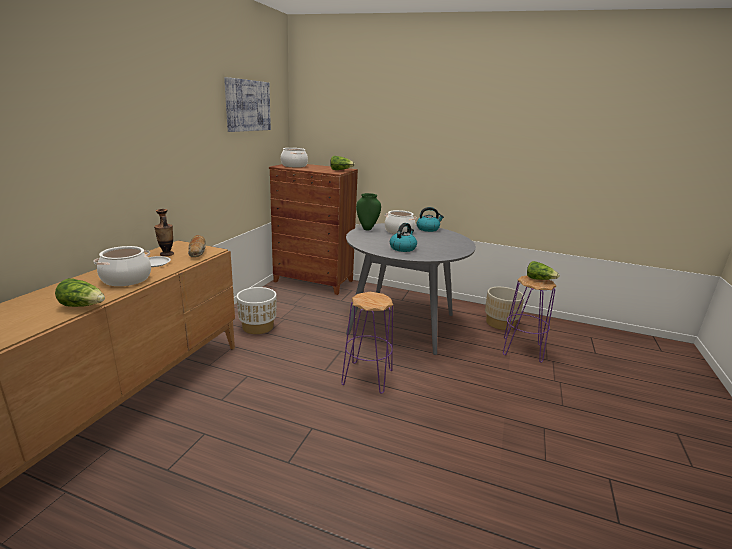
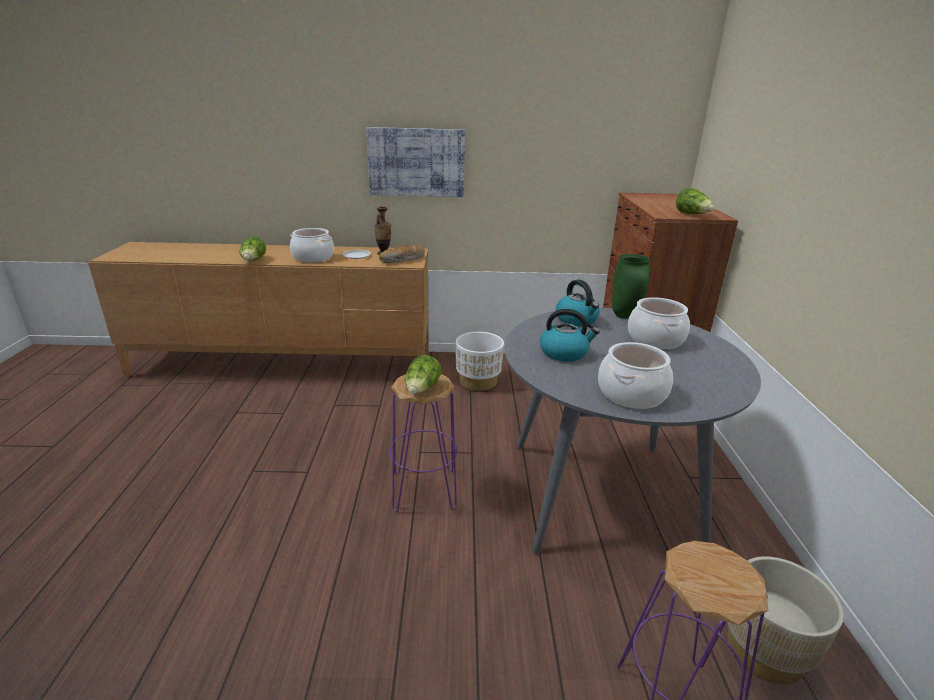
camera: 70 degrees right, 5 degrees up
picture [224,77,271,132] -> picture moved to [366,127,465,197]
cooking pot [281,148,308,168] -> cooking pot moved to [598,342,673,409]
kettle [416,207,444,232] -> kettle moved to [556,280,600,326]
lettuce [527,261,559,280] -> lettuce moved to [405,355,442,394]

